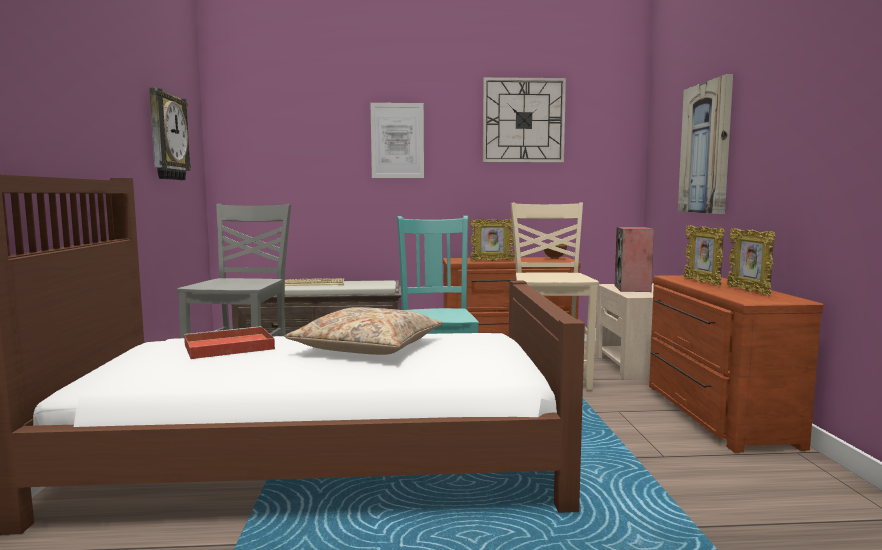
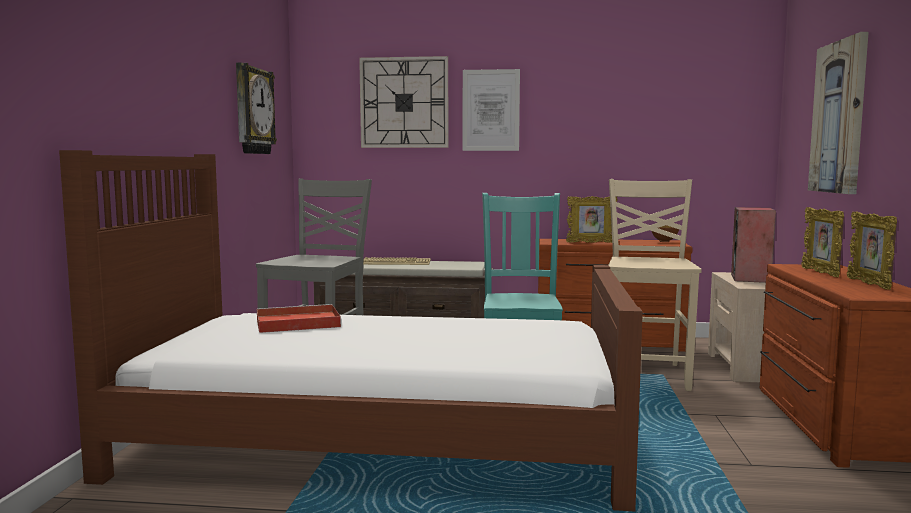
camera: 10 degrees right, 0 degrees up
beige pillow [285,307,443,355] -> none
wall clock [483,77,566,162] -> wall clock moved to [359,56,448,148]

